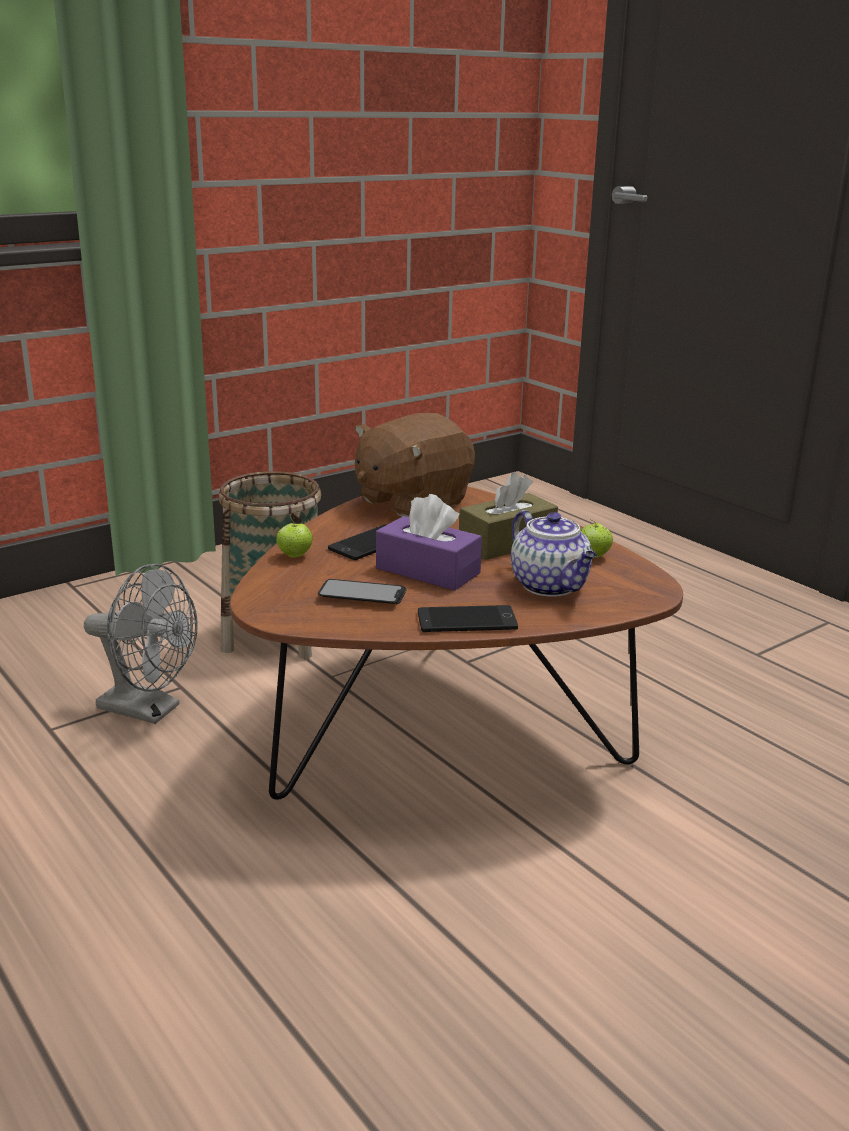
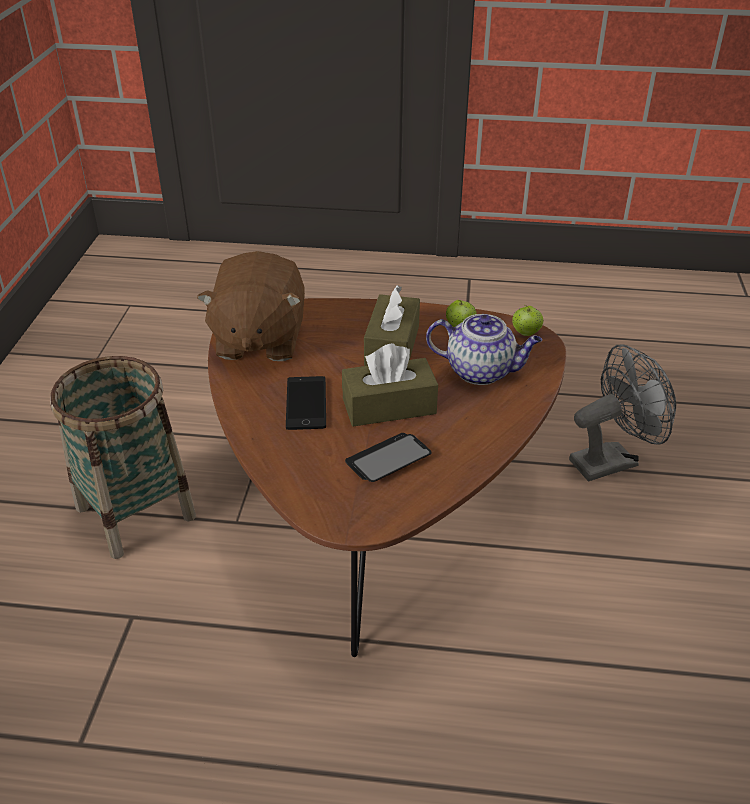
camera: 45 degrees left, 15 degrees up
grey fan [84,563,198,724] -> grey fan moved to [569,344,676,481]
apple [276,517,313,558] -> apple moved to [512,305,543,336]
purple tissue box [376,494,482,591] -> brown tissue box [342,343,438,426]
phone [418,605,518,632] -> none

